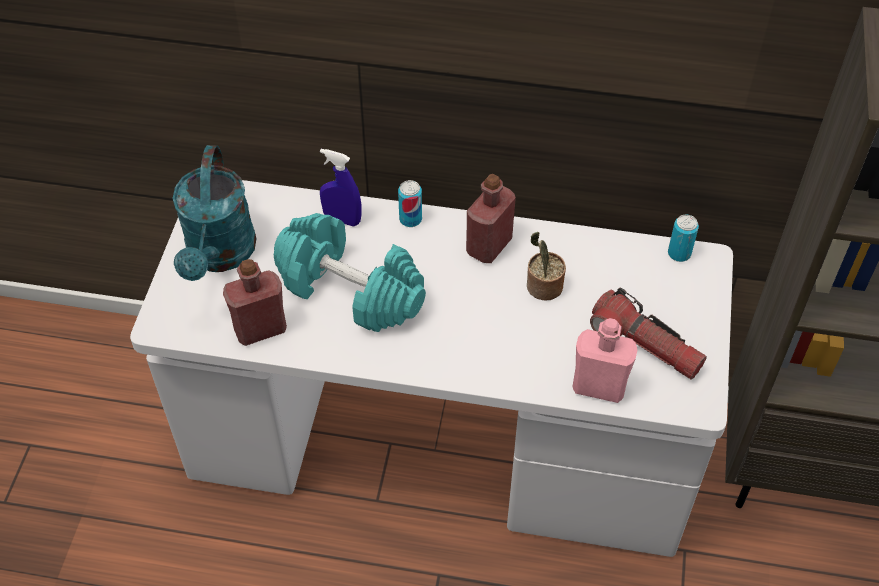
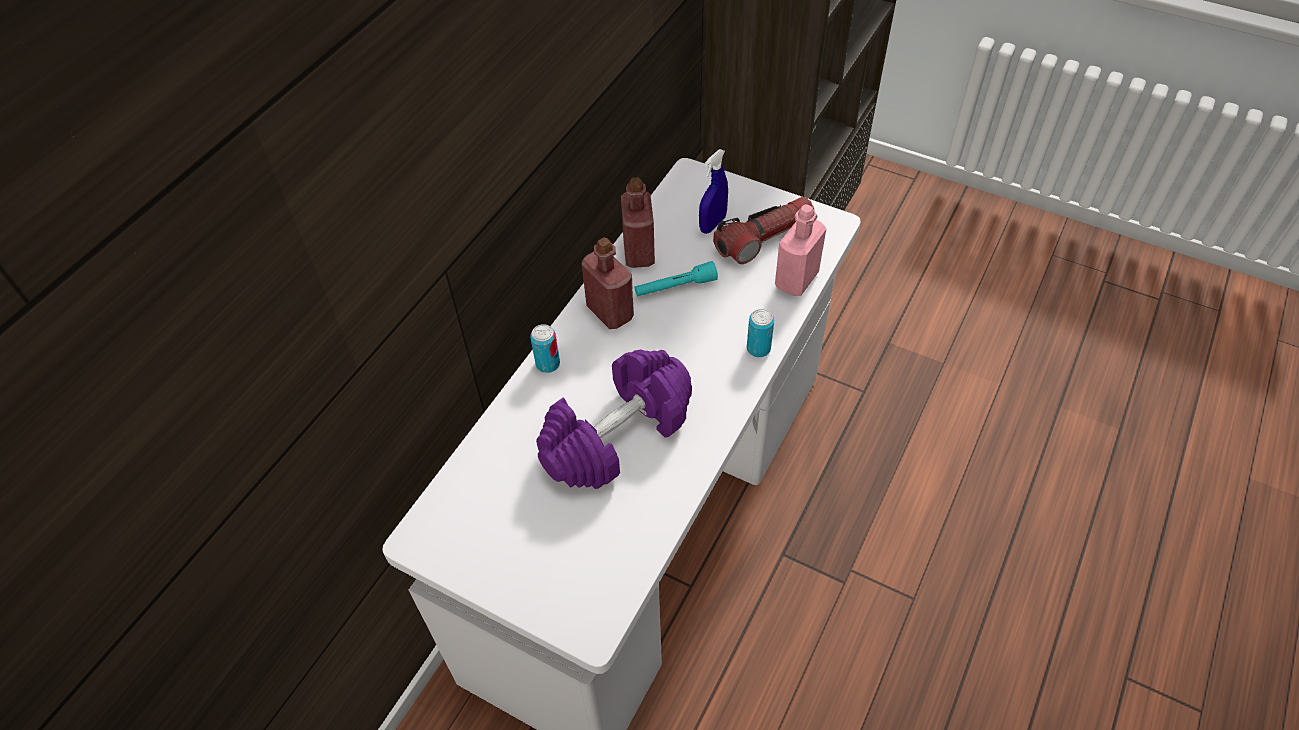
camera: 70 degrees left, 0 degrees up
turquoise watering can [172,145,257,281] -> none
red bottle [223,259,287,346] -> red bottle moved to [621,177,655,268]
turquoise dumbbell [274,213,426,332] -> purple dumbbell [536,349,692,489]
blue spray bottle [320,149,362,227] -> blue spray bottle moved to [699,149,728,234]
potted plant [527,232,566,300] -> turquoise flashlight [635,261,718,297]
can [668,214,699,262] -> can moved to [747,309,774,357]

